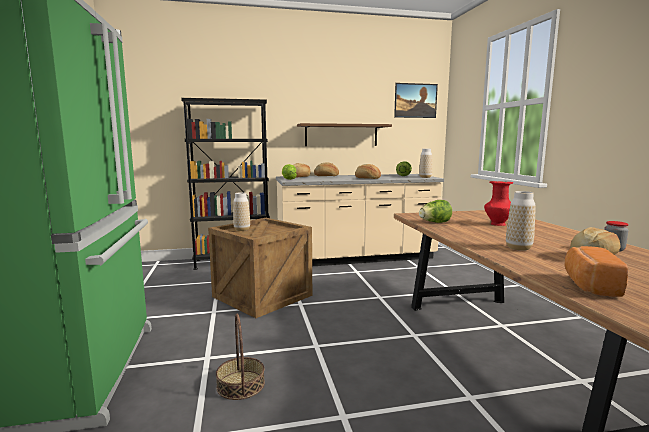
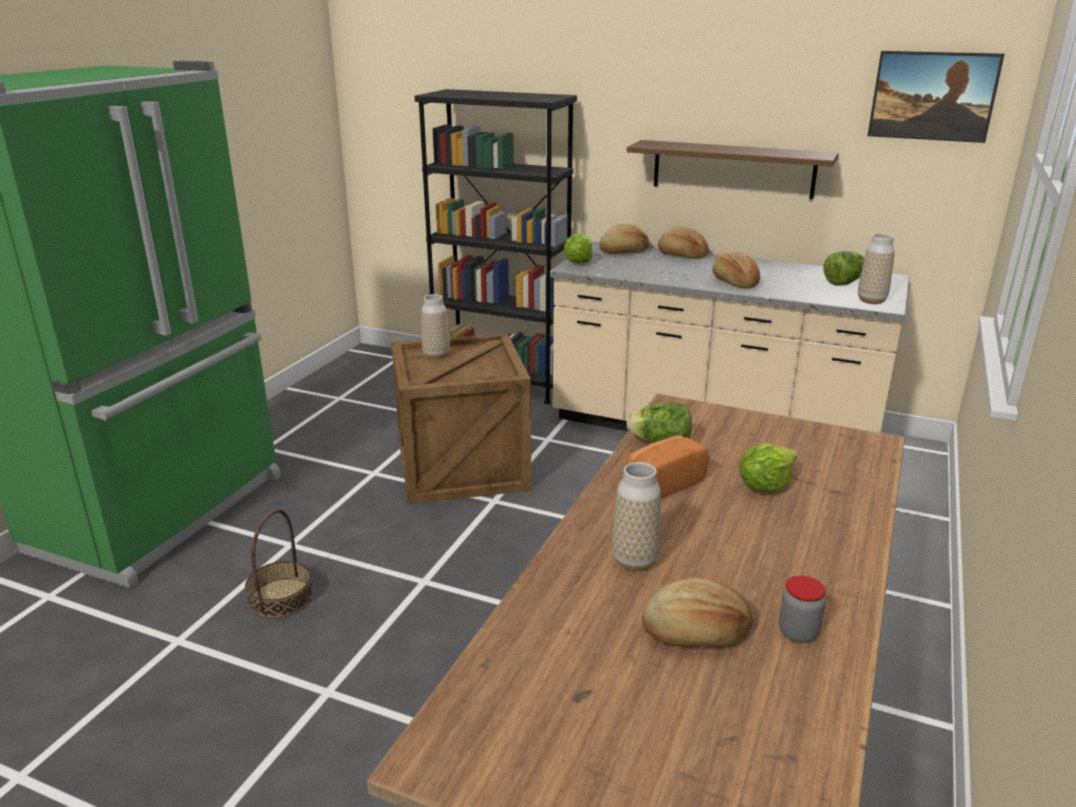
camera: 35 degrees right, 15 degrees up
red vase [484,181,513,226] -> lettuce [739,443,797,493]
bread [564,246,628,297] -> bread moved to [626,435,708,498]

